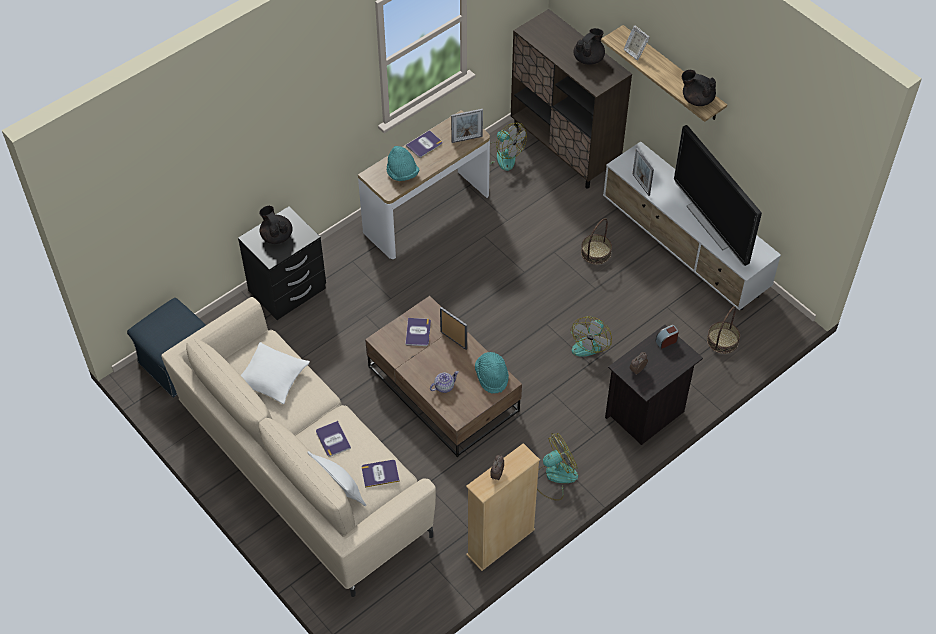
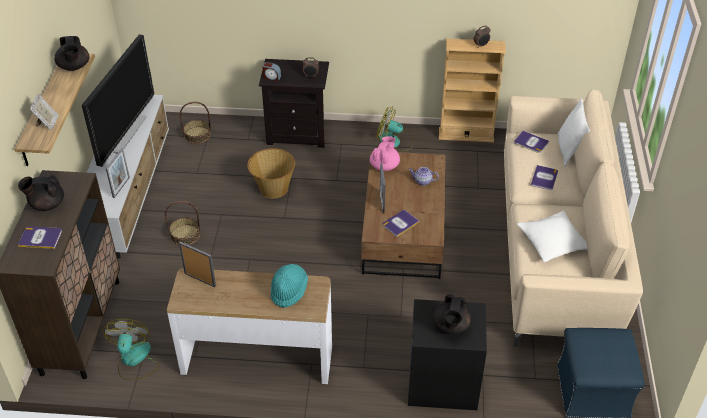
camera: 135 degrees left, 10 degrees down
book [406,130,442,158] -> book moved to [18,226,62,249]
turquoise hat [475,352,509,393] -> pink teapot [370,136,400,171]
fan [570,317,612,356] -> basket [247,148,295,199]

